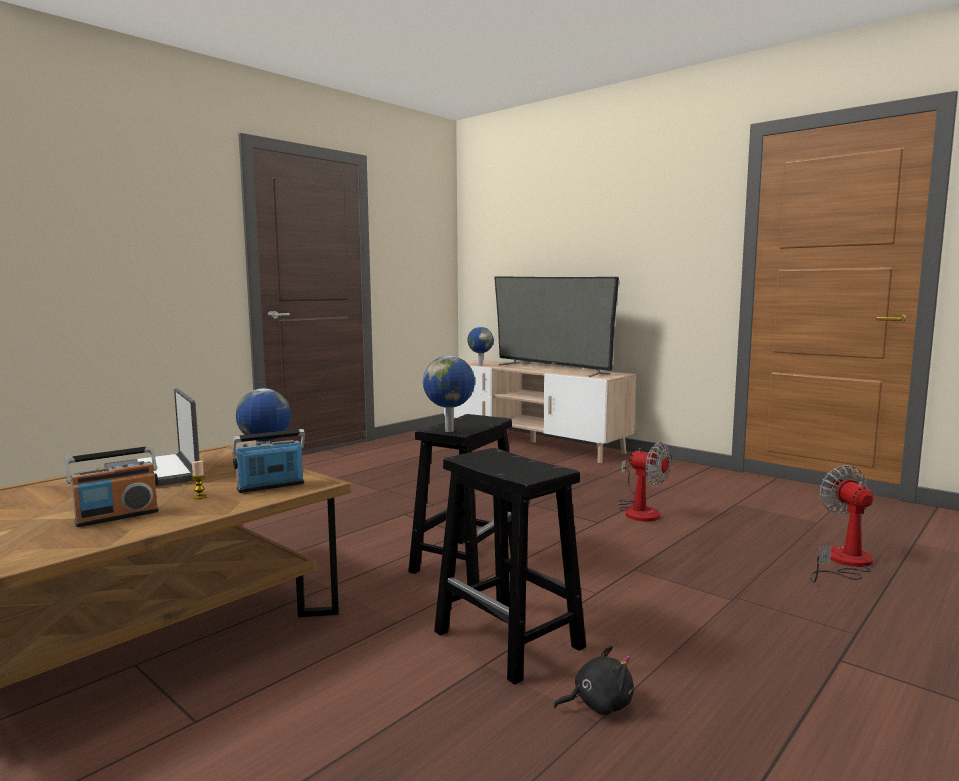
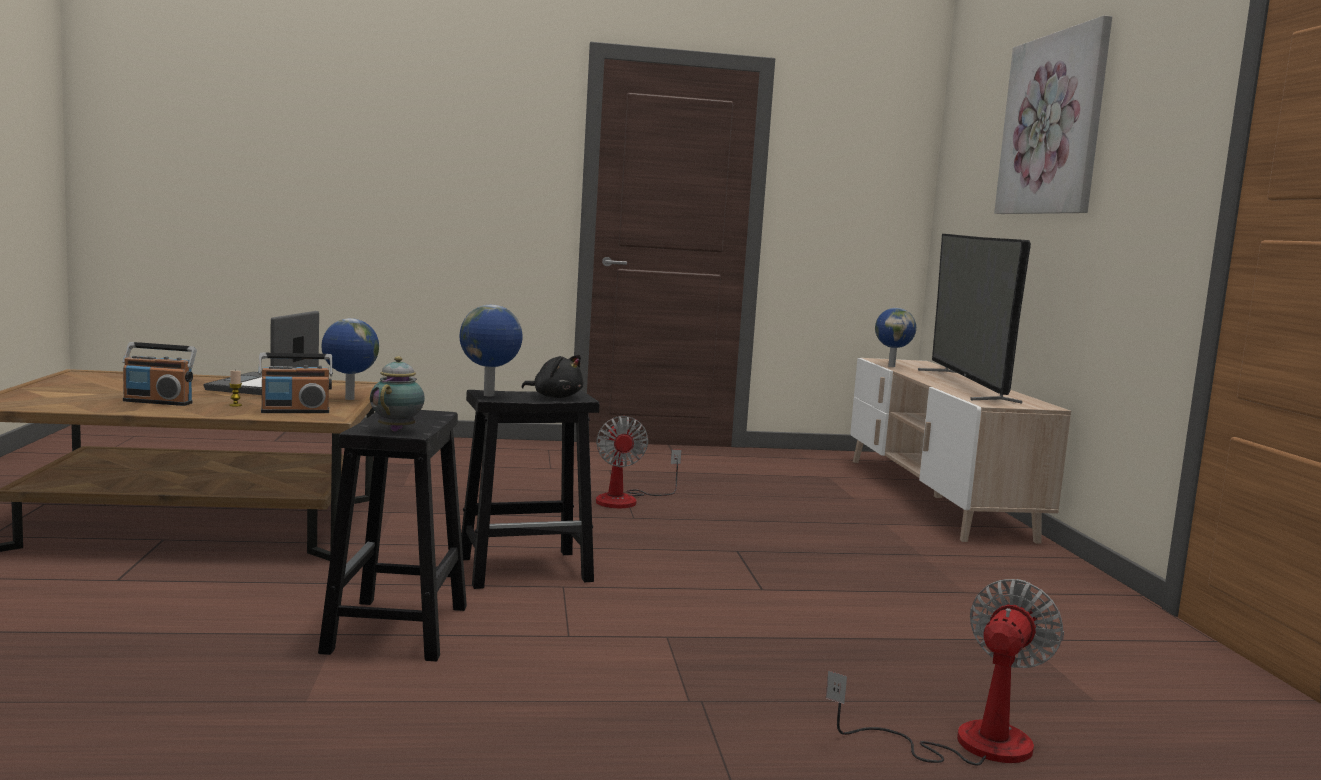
camera: 40 degrees right, 0 degrees up
radio [232,429,305,493] -> radio turned 150 degrees clockwise [258,353,333,413]
black plush toy [554,645,634,715] -> black plush toy moved to [521,355,583,398]
fan [617,442,671,522] -> fan moved to [596,416,682,508]
none -> teapot [370,356,425,432]
none -> picture [994,15,1112,214]

